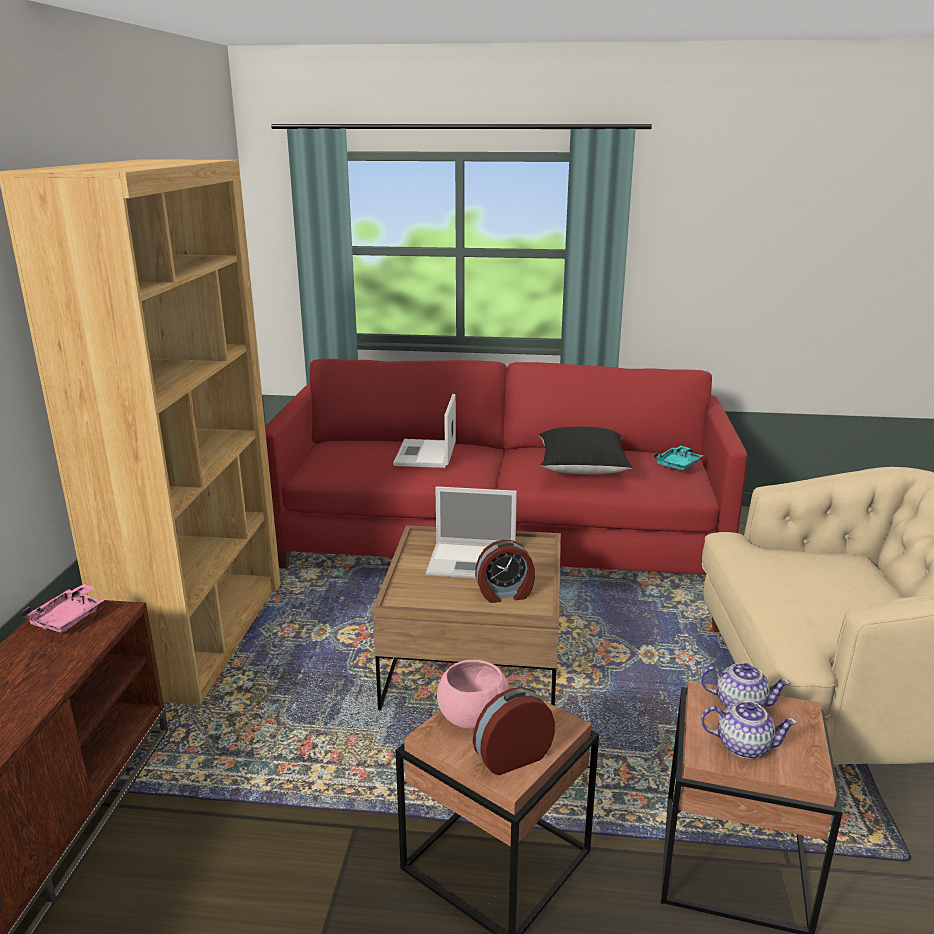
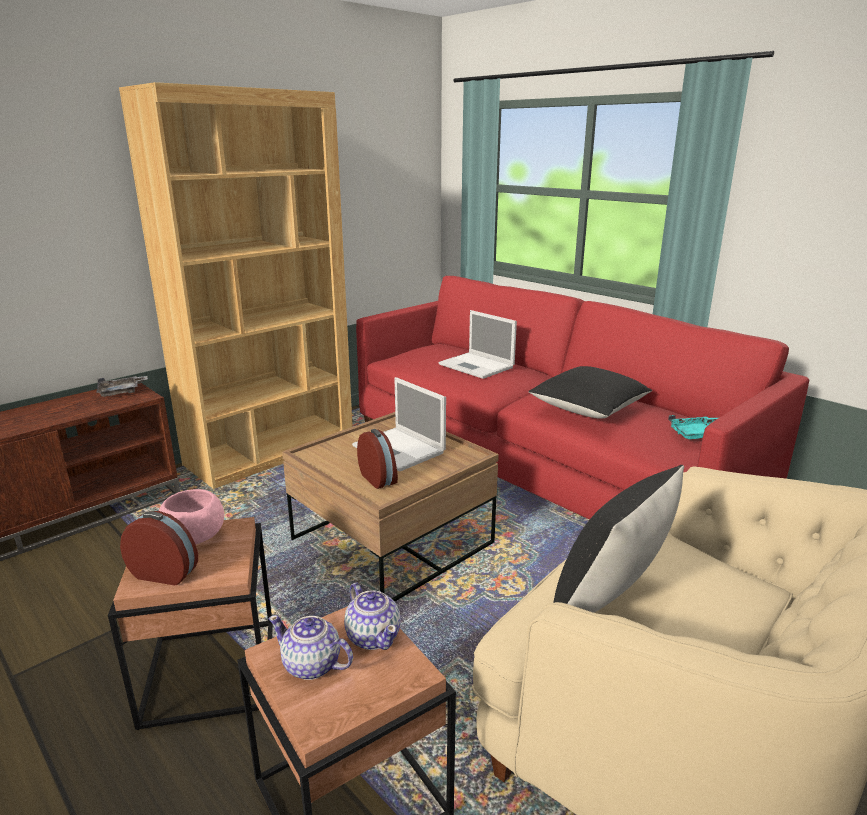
camera: 40 degrees right, 0 degrees up
pink tray [22,584,104,632] -> grey tray [97,376,148,397]
laptop [393,394,456,468] -> laptop turned 90 degrees counterclockwise [439,310,517,379]
alarm clock [475,540,535,603] -> alarm clock turned 150 degrees counterclockwise [357,429,398,489]
teapot [701,701,797,759] -> teapot turned 150 degrees clockwise [268,615,353,680]
none -> black pillow [553,465,684,613]

